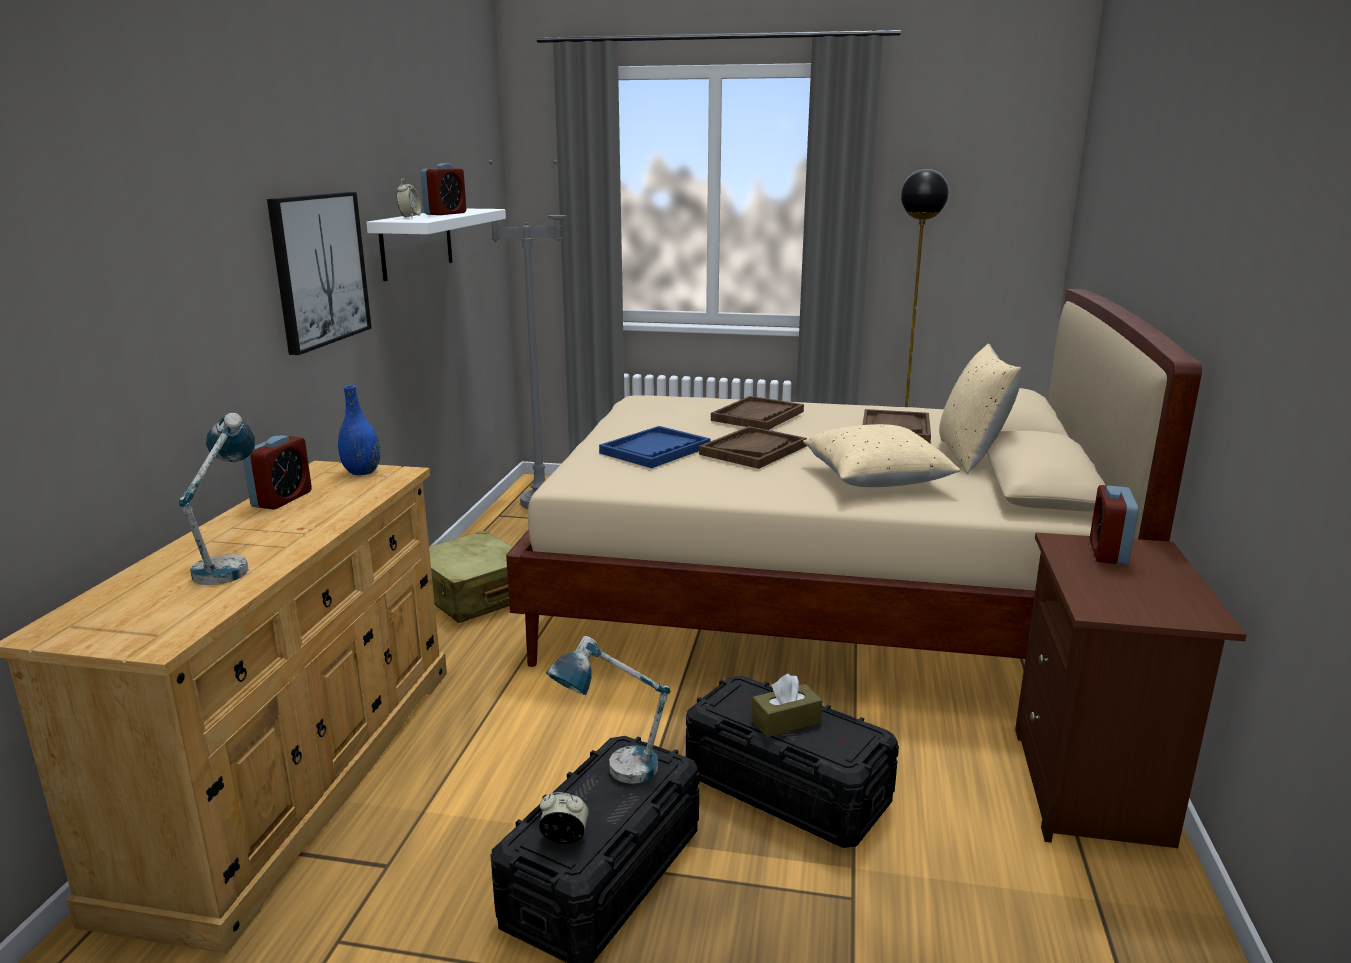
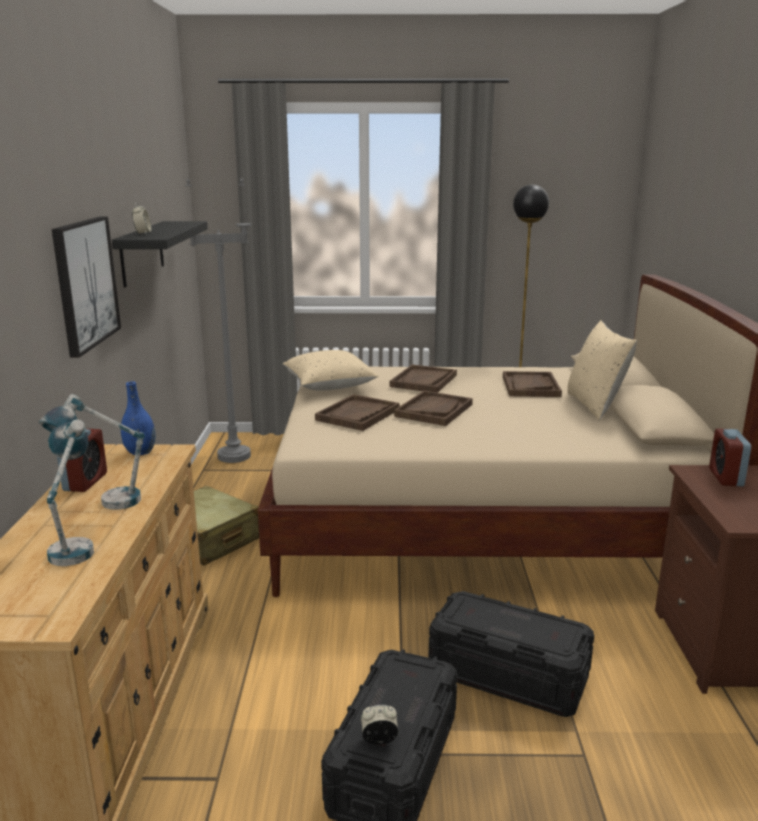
camera: 10 degrees left, 0 degrees up
white shelf [366,209,506,281] -> black shelf [112,221,208,287]
alarm clock [421,163,466,215] -> none
table lamp [546,636,670,784] -> table lamp moved to [39,394,145,510]
blue tray [599,426,711,468] -> brown tray [315,394,400,431]
brown tissue box [752,674,823,737] -> none
beige pillow [803,424,960,487] -> beige pillow moved to [283,350,378,391]

